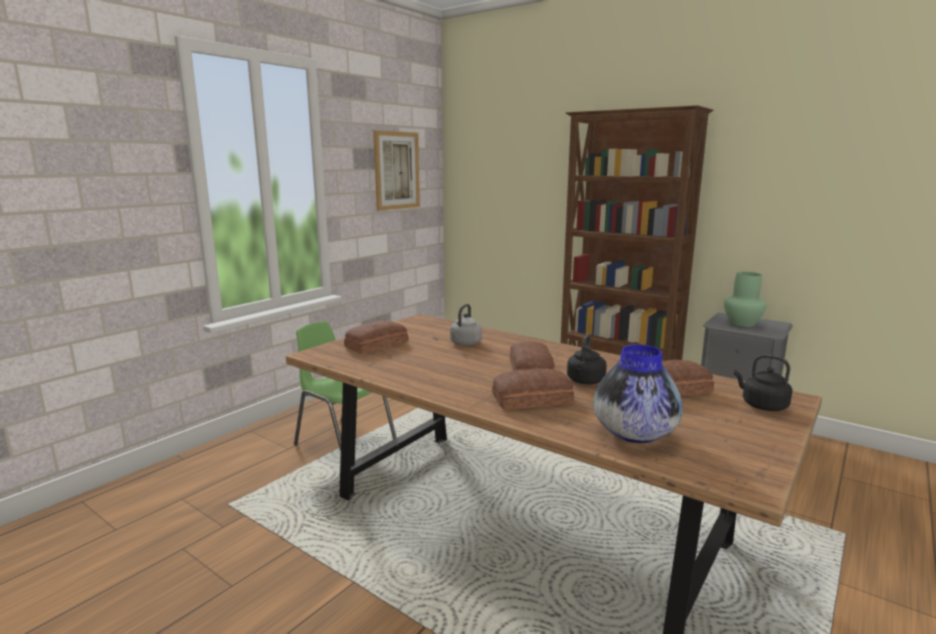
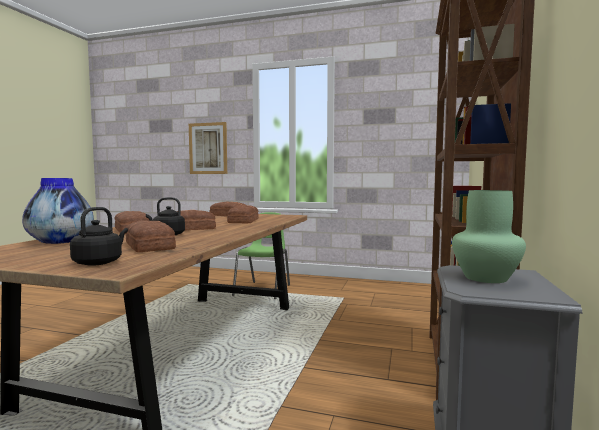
camera: 70 degrees right, 10 degrees down
picture [373,130,420,211] -> picture moved to [189,122,227,174]
grey kettle [450,304,482,346] -> bread [227,205,259,223]

